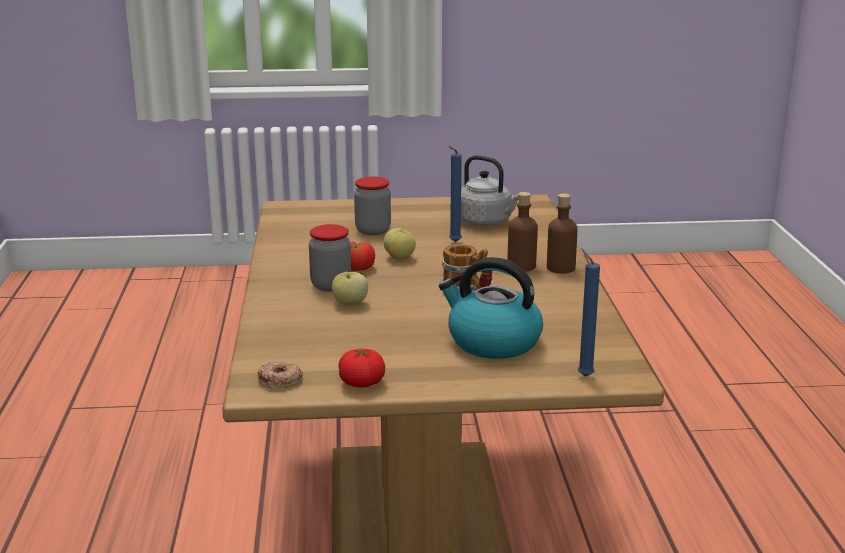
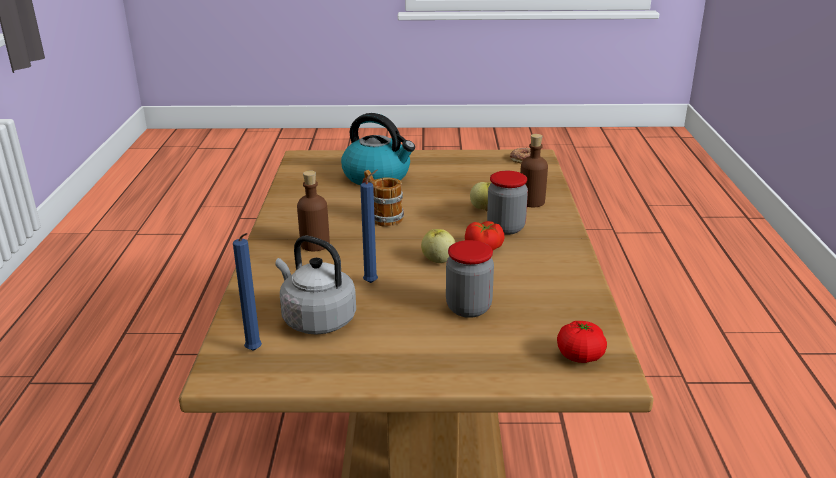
camera: 175 degrees left, 5 degrees up
tomato [339,348,385,387] -> tomato moved to [557,321,607,363]
brown bottle [547,194,577,273] -> brown bottle moved to [520,134,548,207]
blue candle [578,249,600,377] -> blue candle moved to [233,233,262,351]

